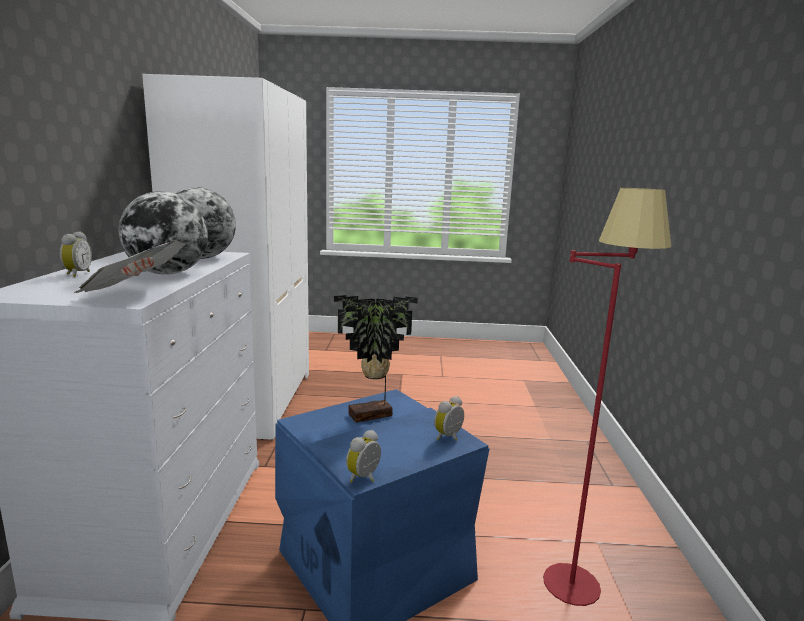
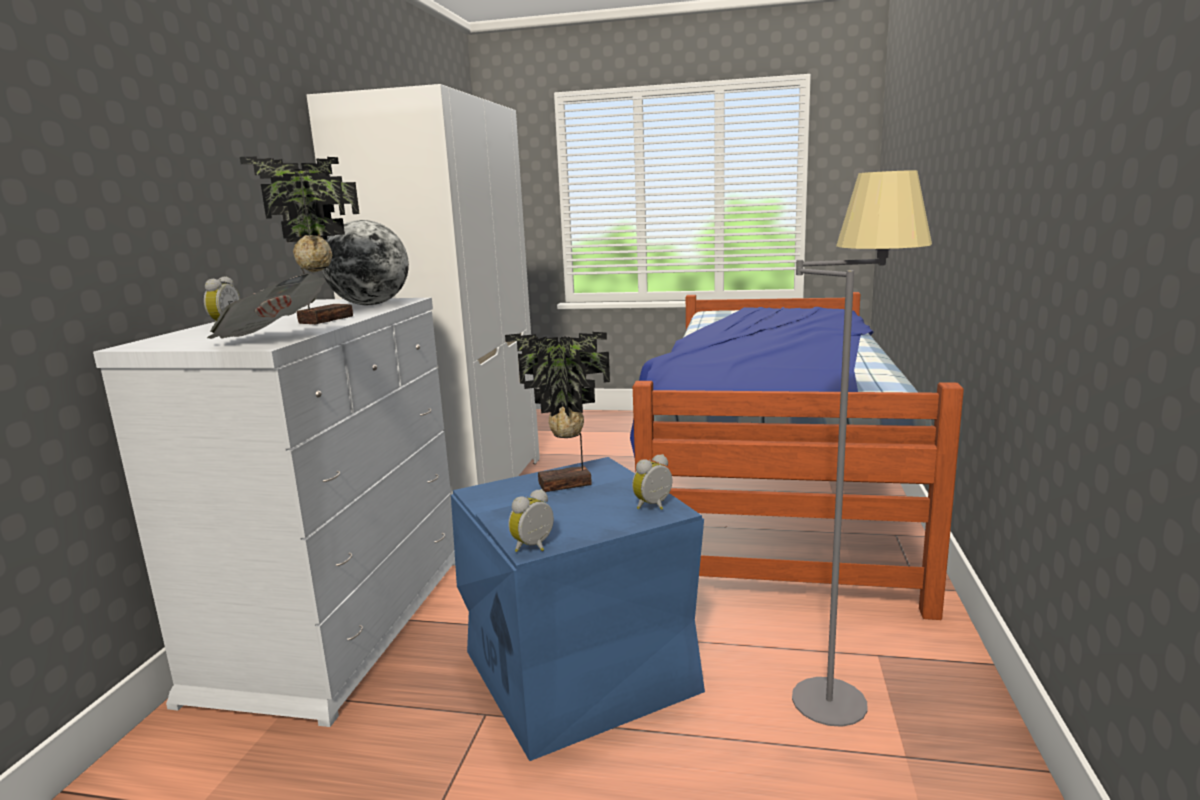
camera: 10 degrees right, 0 degrees up
globe [118,191,208,275] -> potted plant [240,157,360,324]
red floor lamp [543,188,671,606] -> grey floor lamp [792,170,932,727]
none -> bed [630,292,964,620]

